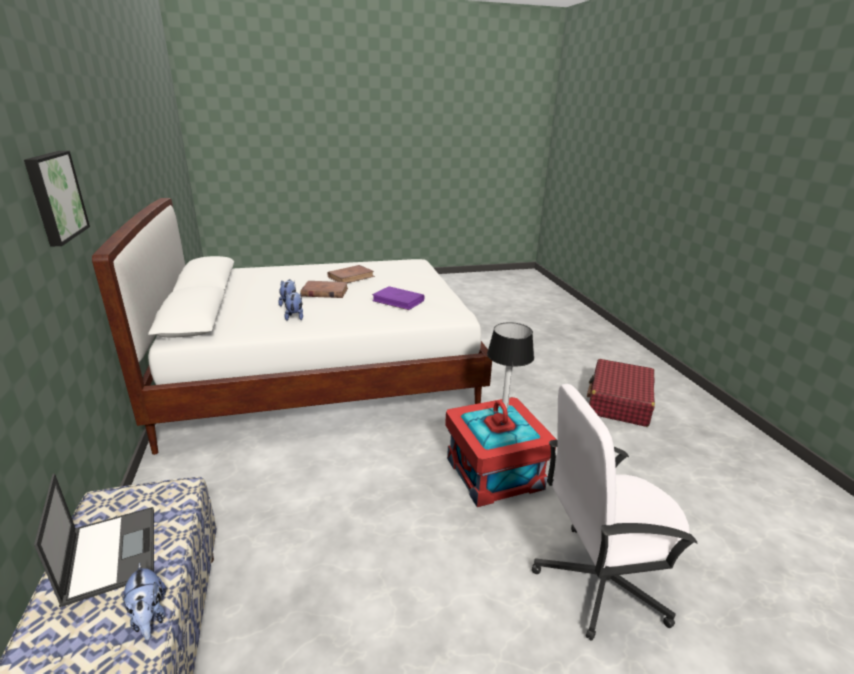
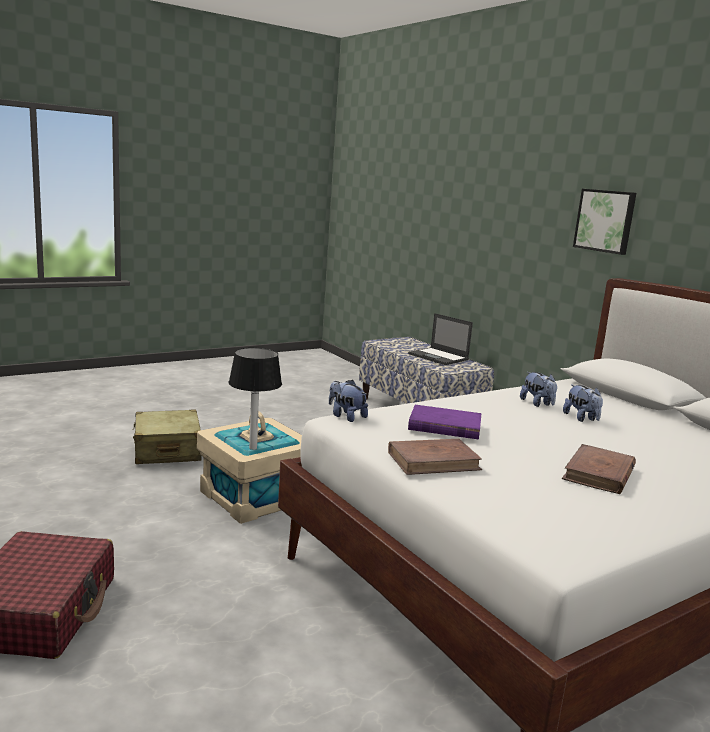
camera: 160 degrees right, 10 degrees down
plush toy [121,562,166,640] -> plush toy moved to [329,380,368,422]
brown book [301,281,348,298] -> brown book moved to [388,439,482,475]
red storage box [445,397,557,507] -> beige storage box [197,411,302,524]
white office chair [532,384,698,641] -> beige suitcase [133,410,201,464]

